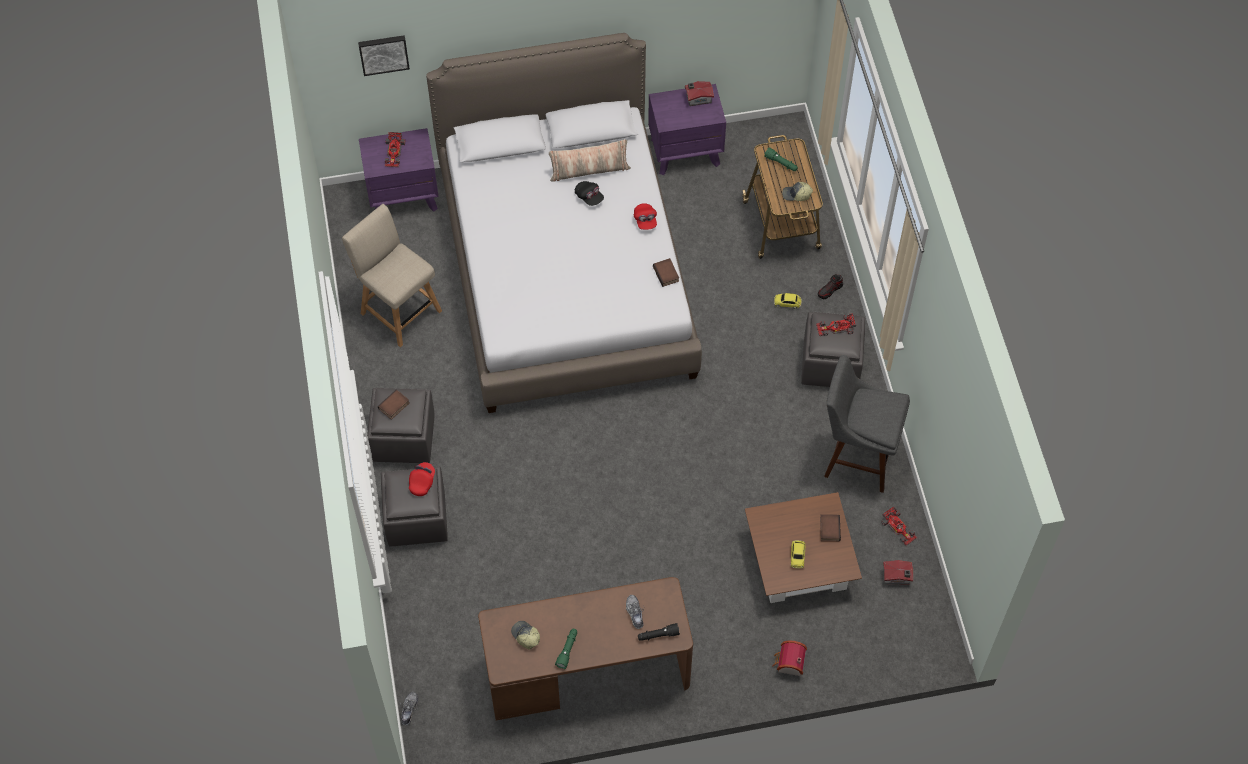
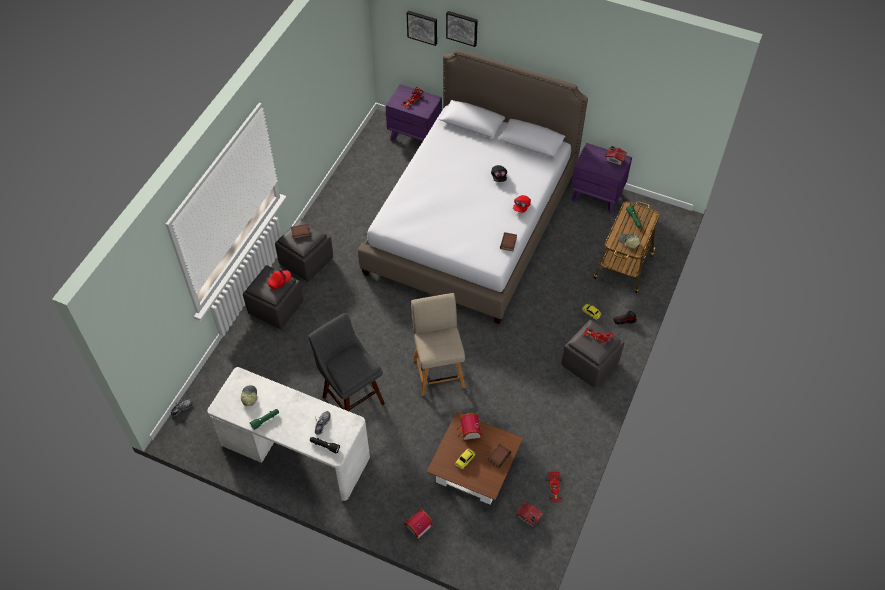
camera: 35 degrees right, 5 degrees down
beige chair [342,204,442,347] -> beige chair moved to [411,293,465,396]
brown desk [478,577,693,720] -> white desk [207,367,370,501]
pillow [549,139,631,182] -> none
grey stool [824,355,910,493] -> grey stool moved to [308,313,385,412]
none -> picture [446,11,478,47]
none -> toy house [457,413,482,440]

